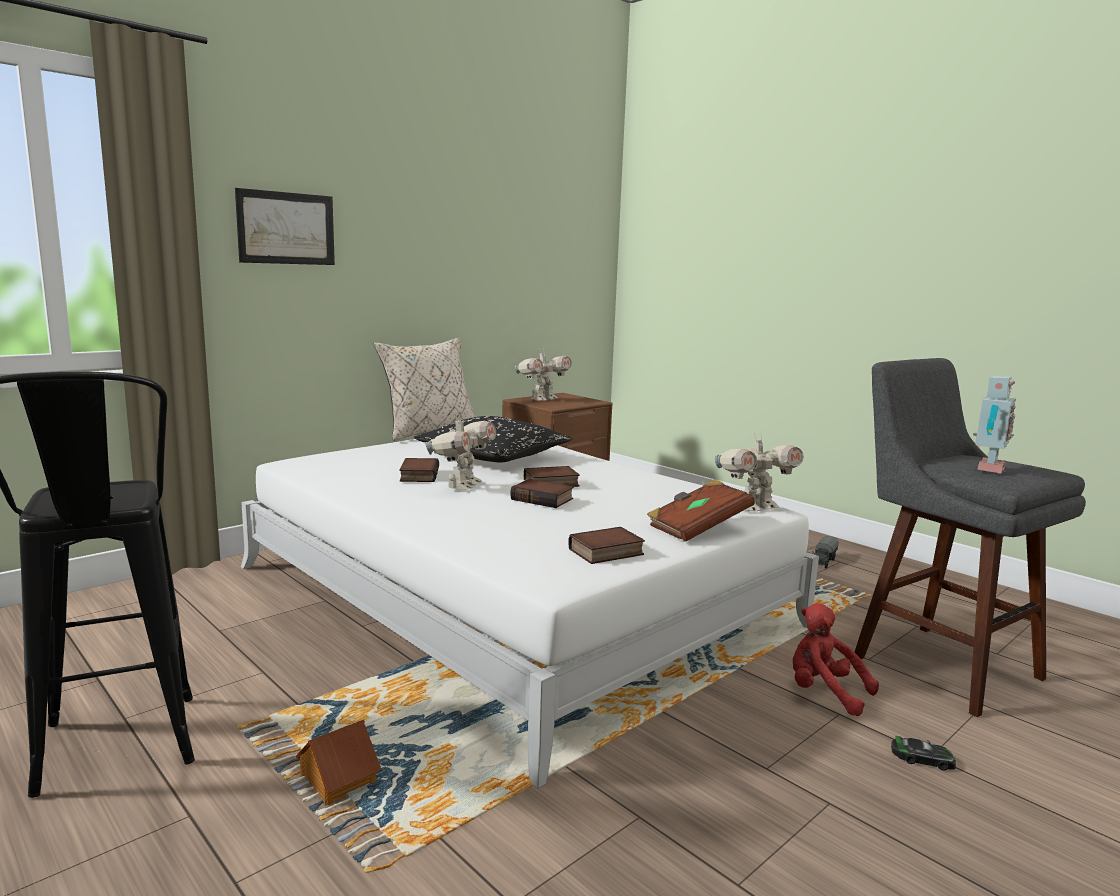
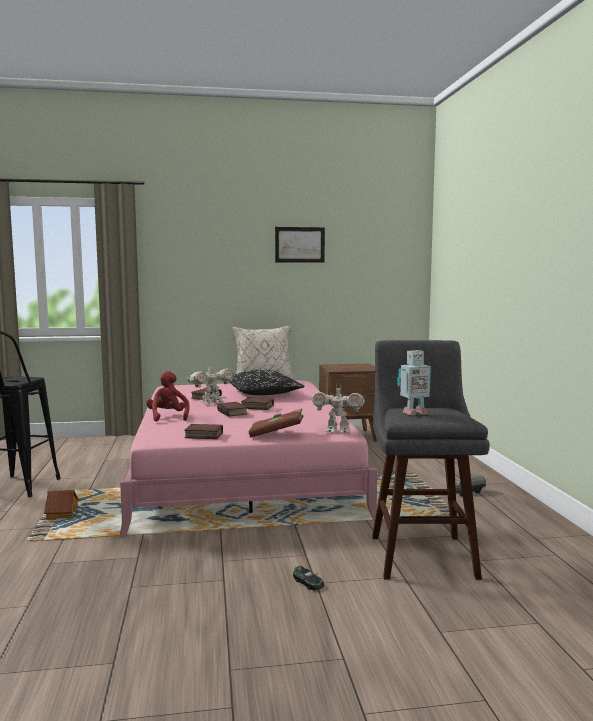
camera: 35 degrees right, 5 degrees down
picture [235,188,335,265] -> picture moved to [275,227,325,263]
white bed [241,439,819,789] -> pink bed [119,380,377,537]
toy robot [515,348,572,401] -> none
red plush toy [793,603,879,716] -> red plush toy moved to [146,371,190,422]

